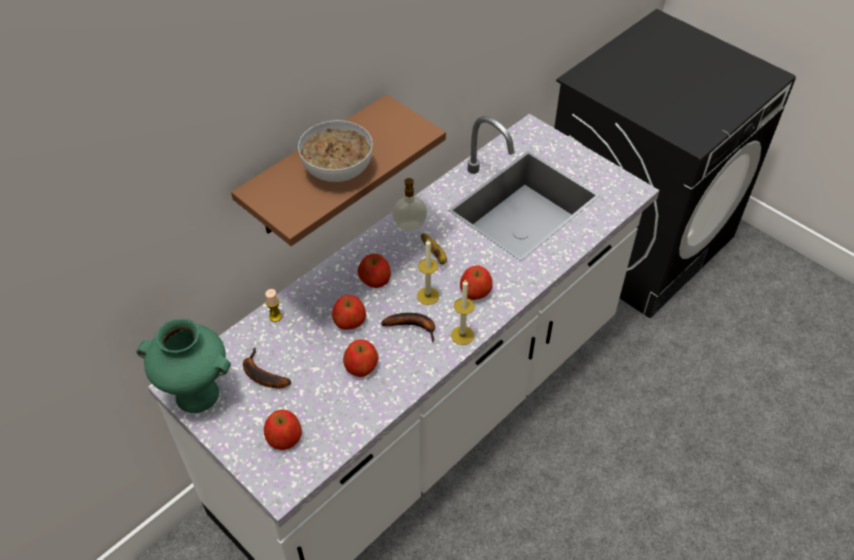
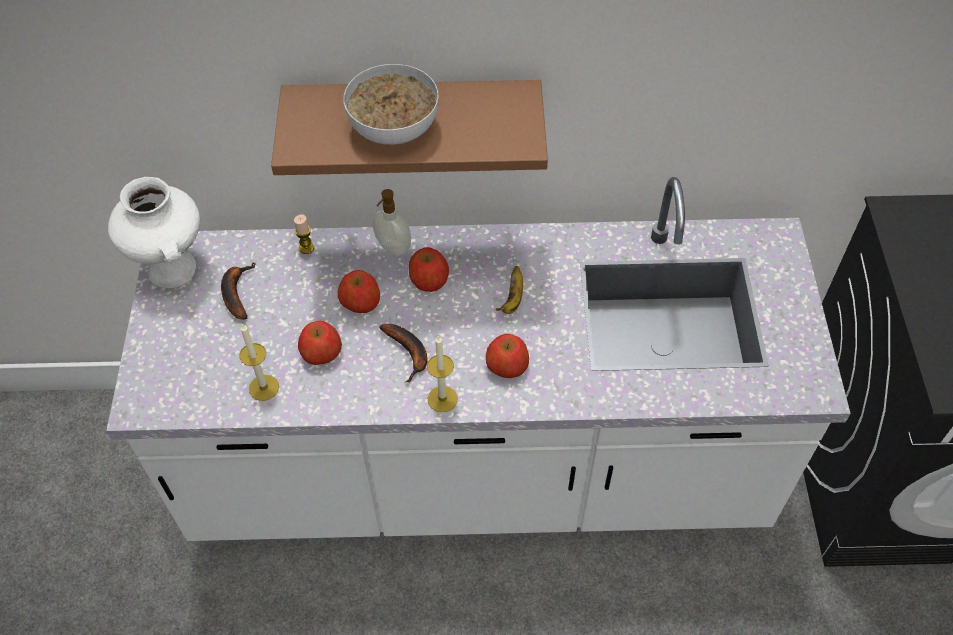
camera: 45 degrees right, 5 degrees up
green vase [136,318,231,413] -> white vase [108,177,200,289]
apple [264,410,302,450] -> none
soap dispenser [392,178,427,230] -> soap dispenser moved to [372,189,411,256]
candle [417,239,439,305] -> candle moved to [239,323,279,401]

